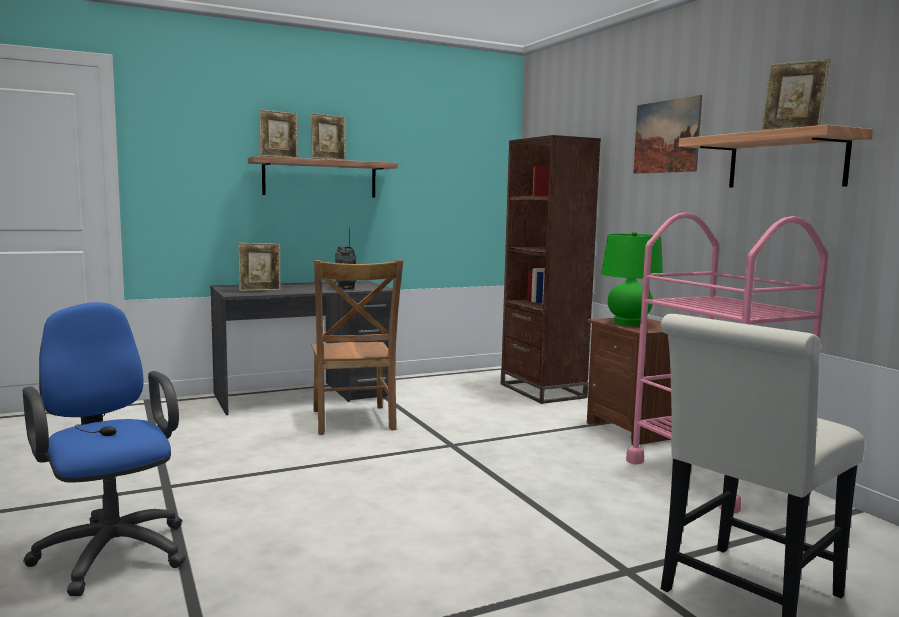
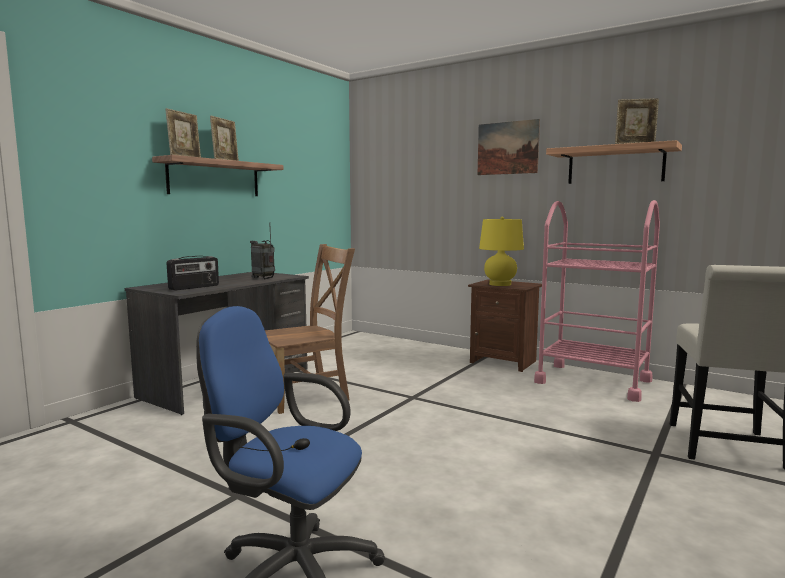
camera: 30 degrees left, 0 degrees up
picture frame [239,243,281,291] -> radio [167,256,219,291]
brown chair [312,260,403,435] -> brown chair turned 75 degrees counterclockwise [265,244,355,414]
brown bookcase [501,135,601,404] -> none
green table lamp [601,231,663,326] -> yellow table lamp [479,217,524,286]

